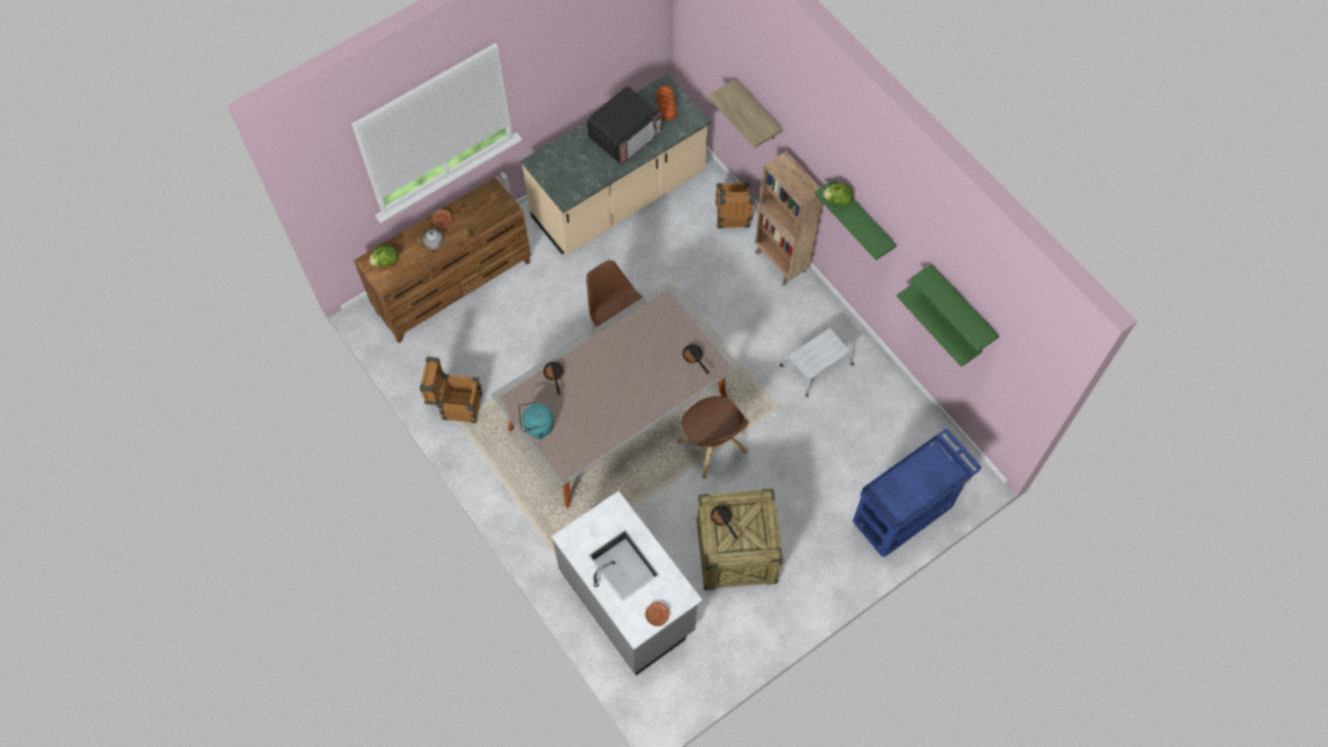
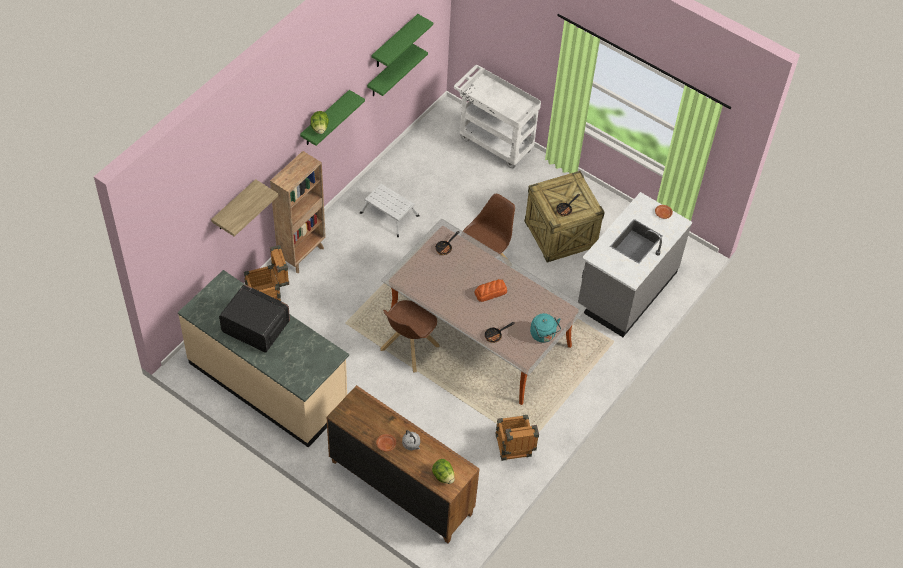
camera: 110 degrees left, 10 degrees down
bread [657,85,677,120] -> bread moved to [474,279,507,302]
blue cart [853,429,981,557] -> white cart [454,65,541,168]

